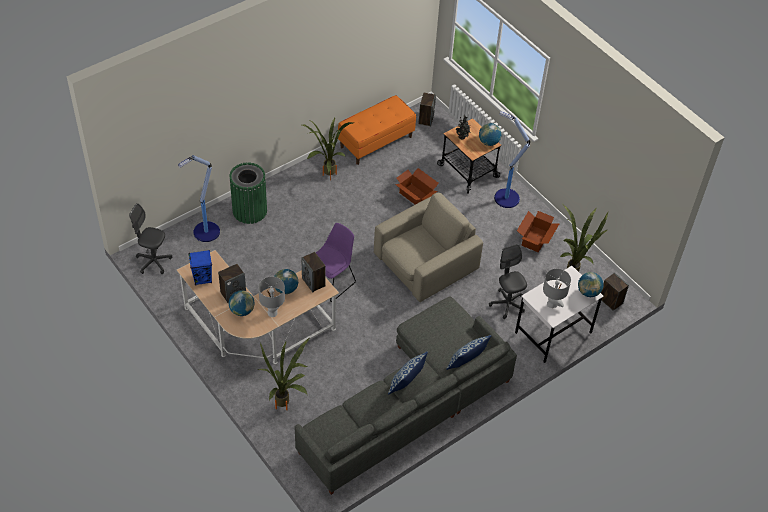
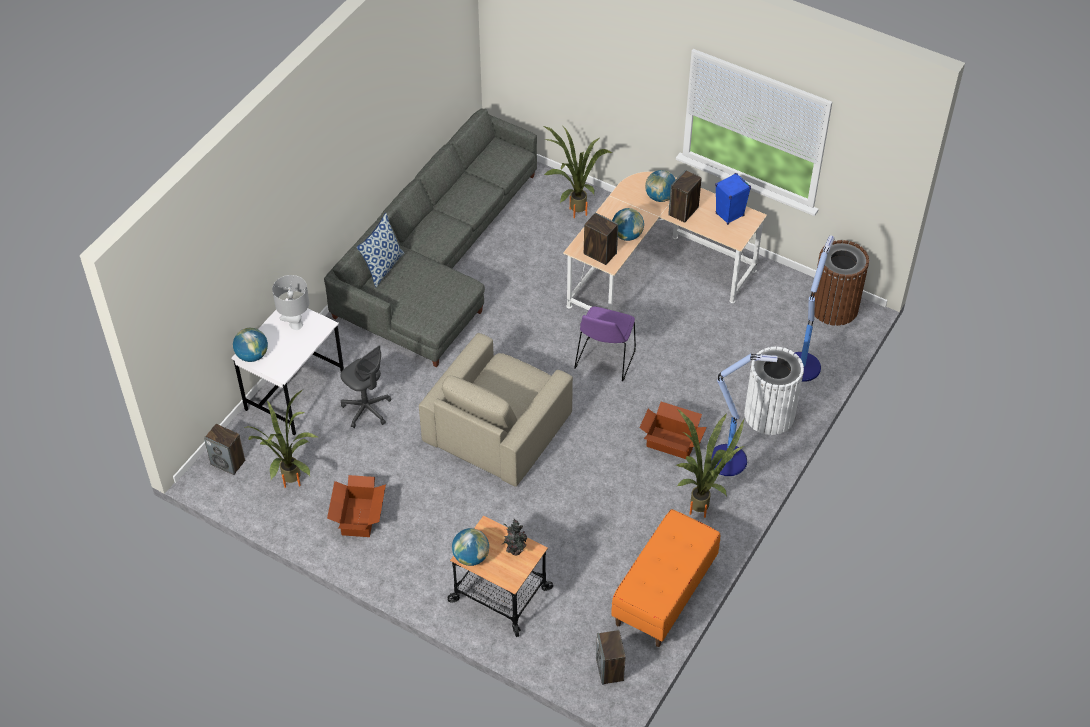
camera: 160 degrees right, 0 degrees up
grey office chair [129,203,172,274] -> brown trash can [812,240,869,326]
green trash can [229,162,267,224] -> white trash can [744,347,804,435]
grey table lamp [258,277,285,317] -> none
pillow [388,351,428,394] -> none
cardboard box [395,168,439,204] -> cardboard box moved to [639,402,707,459]
floor lamp [494,111,530,208] -> floor lamp moved to [711,354,778,476]

